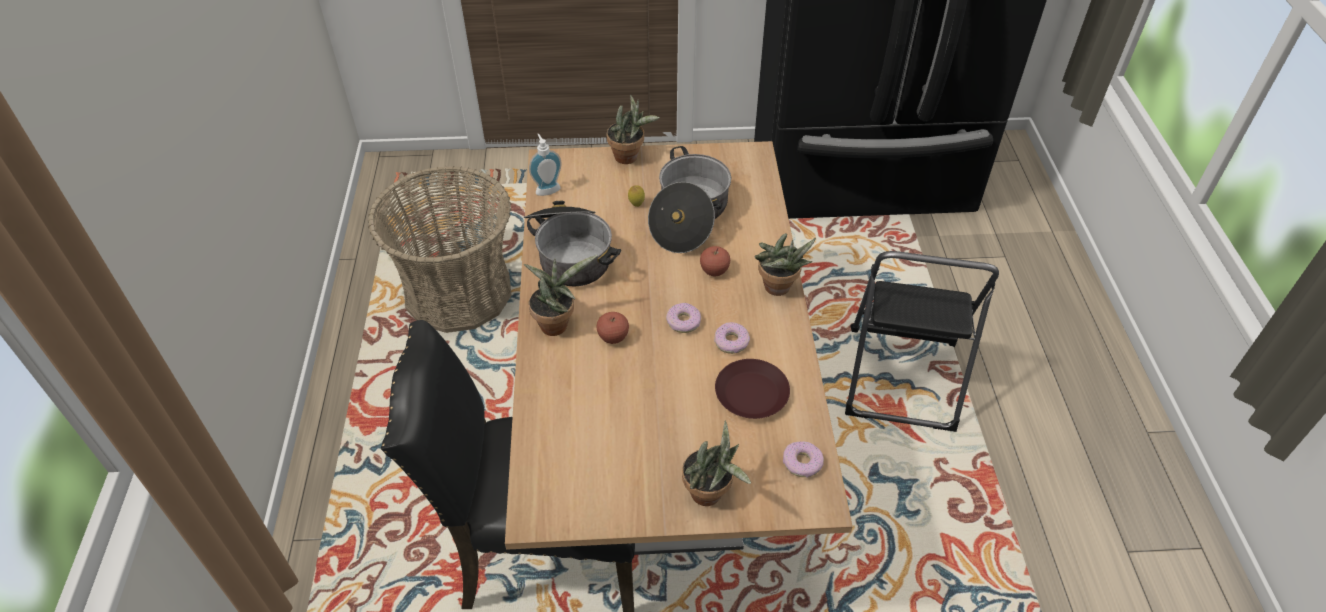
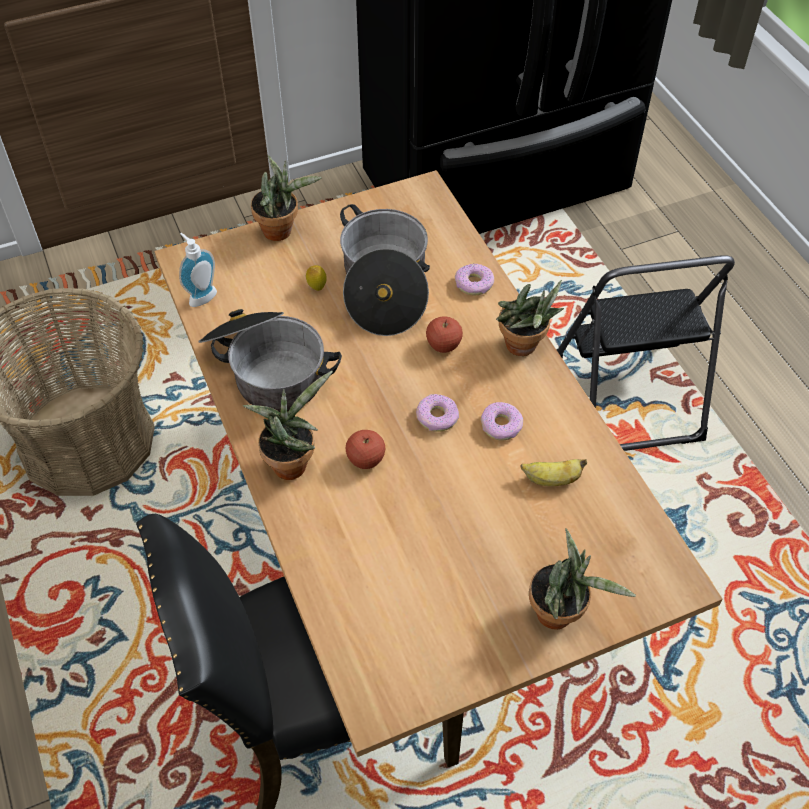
camera: 20 degrees left, 5 degrees up
brown plate [715,359,790,419] -> banana [521,459,587,486]
donut [783,441,824,478] -> donut moved to [455,264,494,296]

